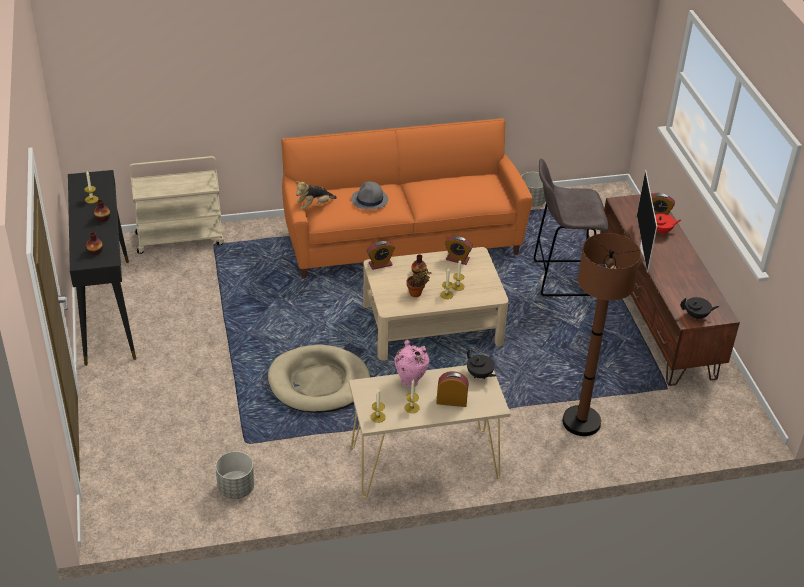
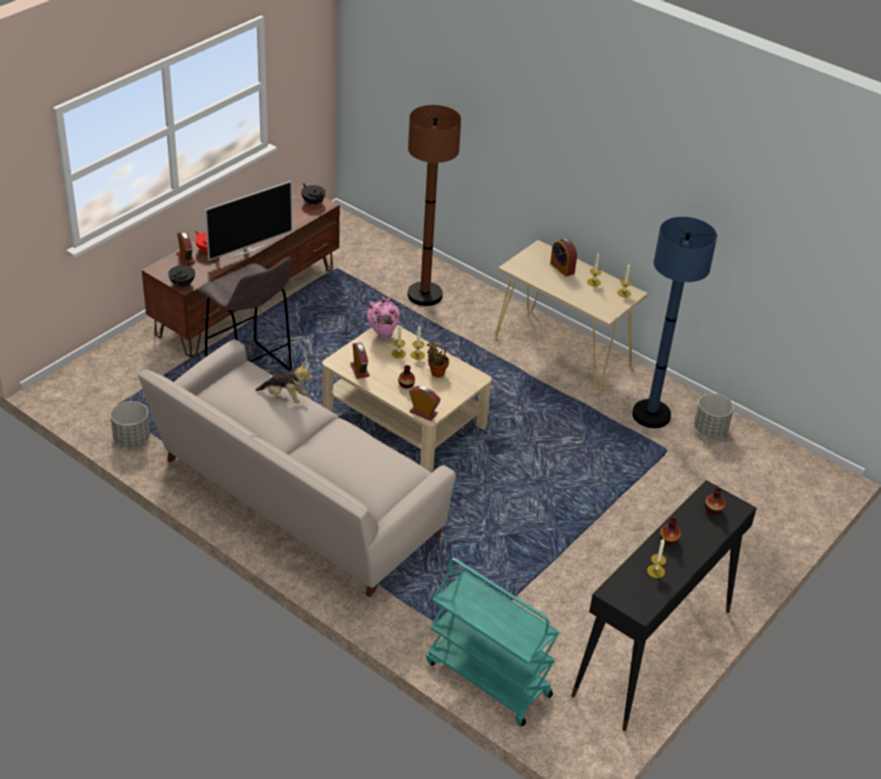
camera: 130 degrees left, 0 degrees up
beige cart [129,156,224,254] -> turquoise cart [426,558,560,726]
beige dog bed [268,345,370,413] -> none
orange sofa [281,118,533,279] -> beige sofa [138,339,456,597]
plush toy [295,181,337,209] -> plush toy moved to [255,362,313,404]
grey hat [351,181,388,209] -> none
pink vase [395,340,429,387] -> pink vase moved to [367,296,400,339]
black teapot [467,349,496,379] -> black teapot moved to [168,261,195,288]
none -> blue floor lamp [632,217,717,428]

